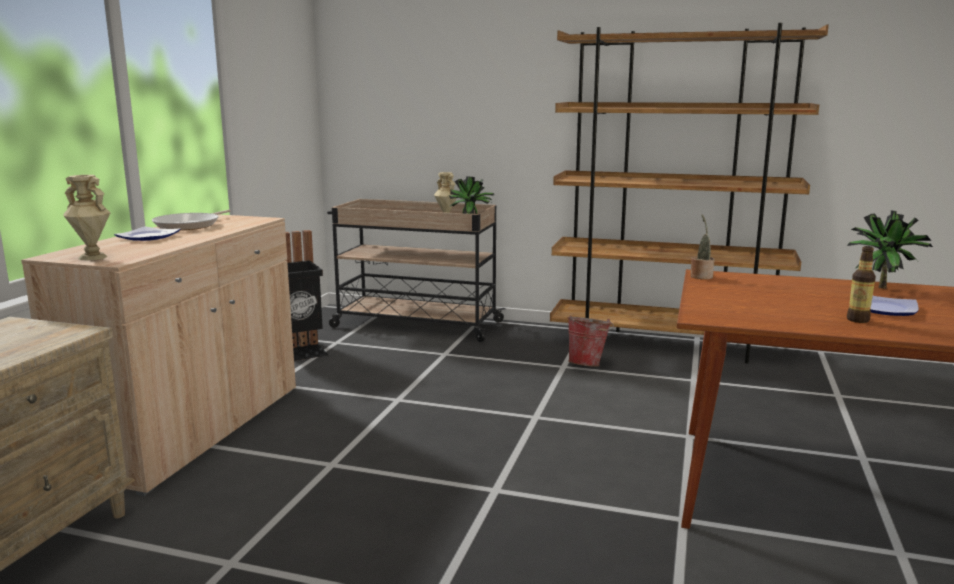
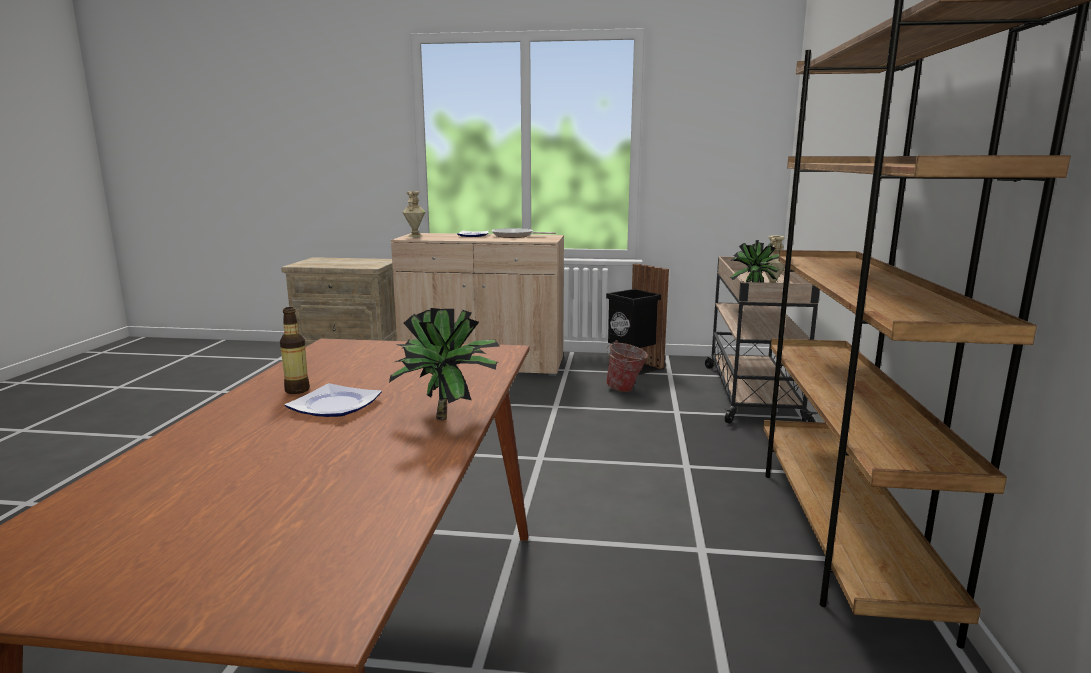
camera: 80 degrees right, 0 degrees up
bucket [568,316,614,367] -> bucket moved to [606,340,648,392]
potted plant [691,215,714,279] -> none

